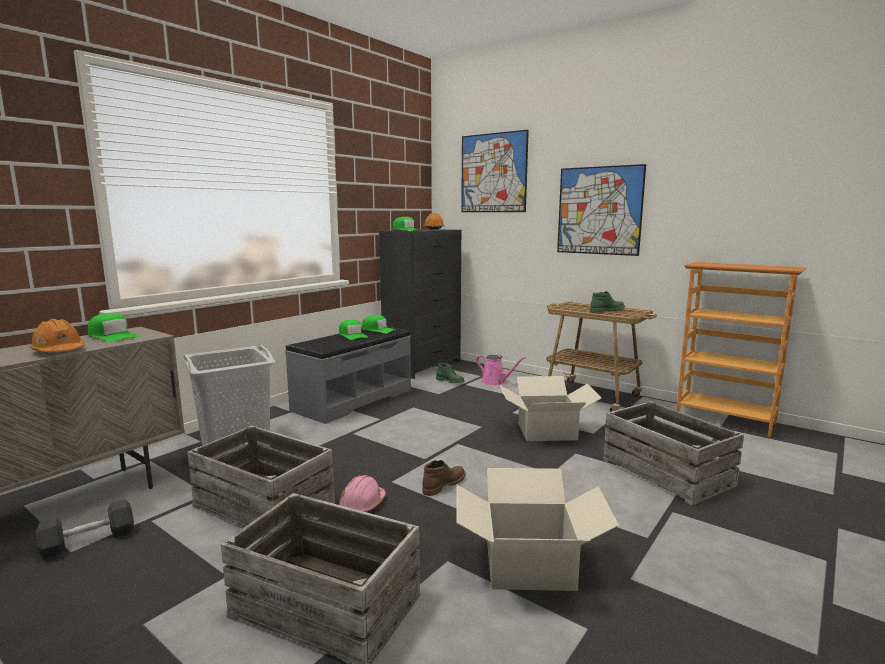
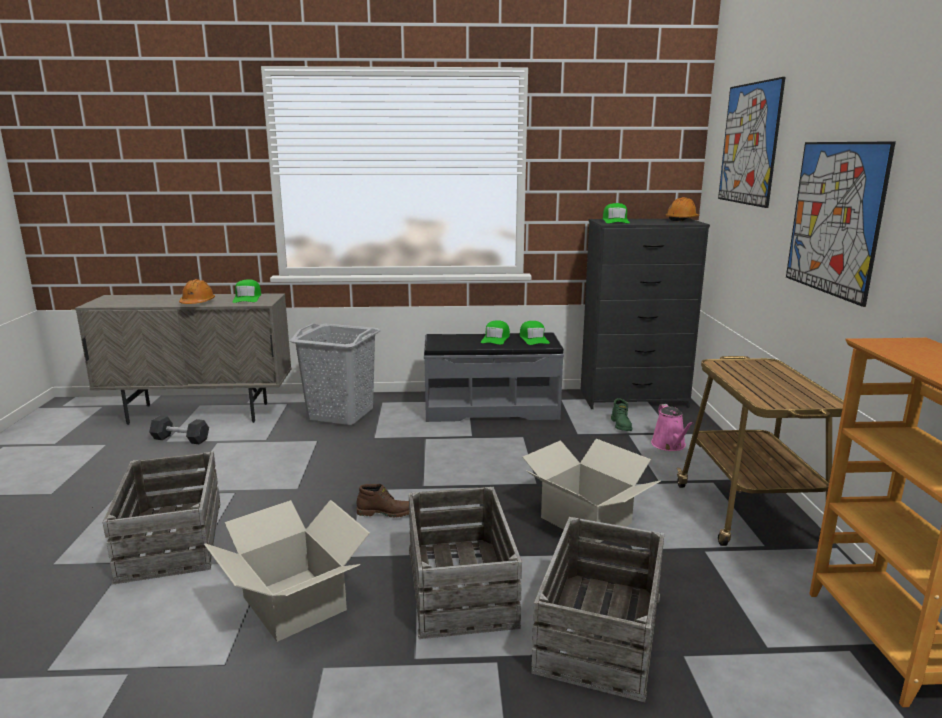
camera: 50 degrees right, 5 degrees up
crate [188,425,335,536] -> crate moved to [409,487,522,639]
pink hard hat [339,475,386,512] -> none
green boot [590,291,625,313] -> none

